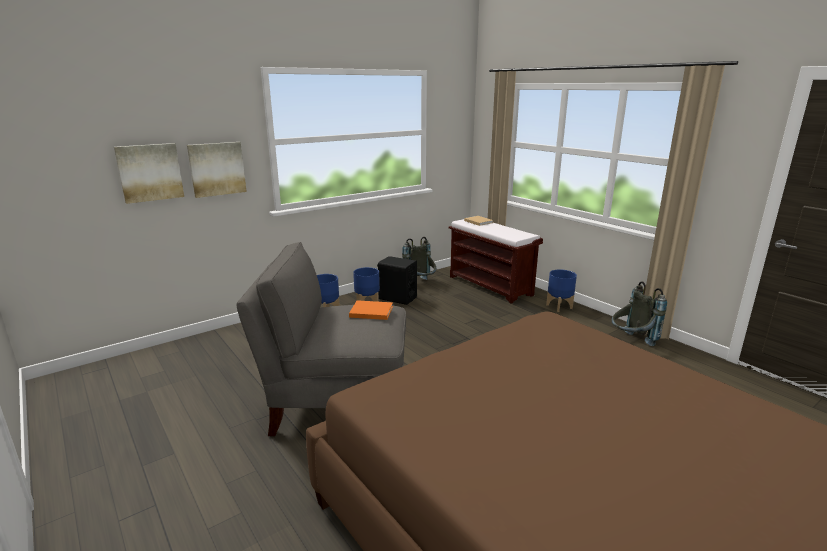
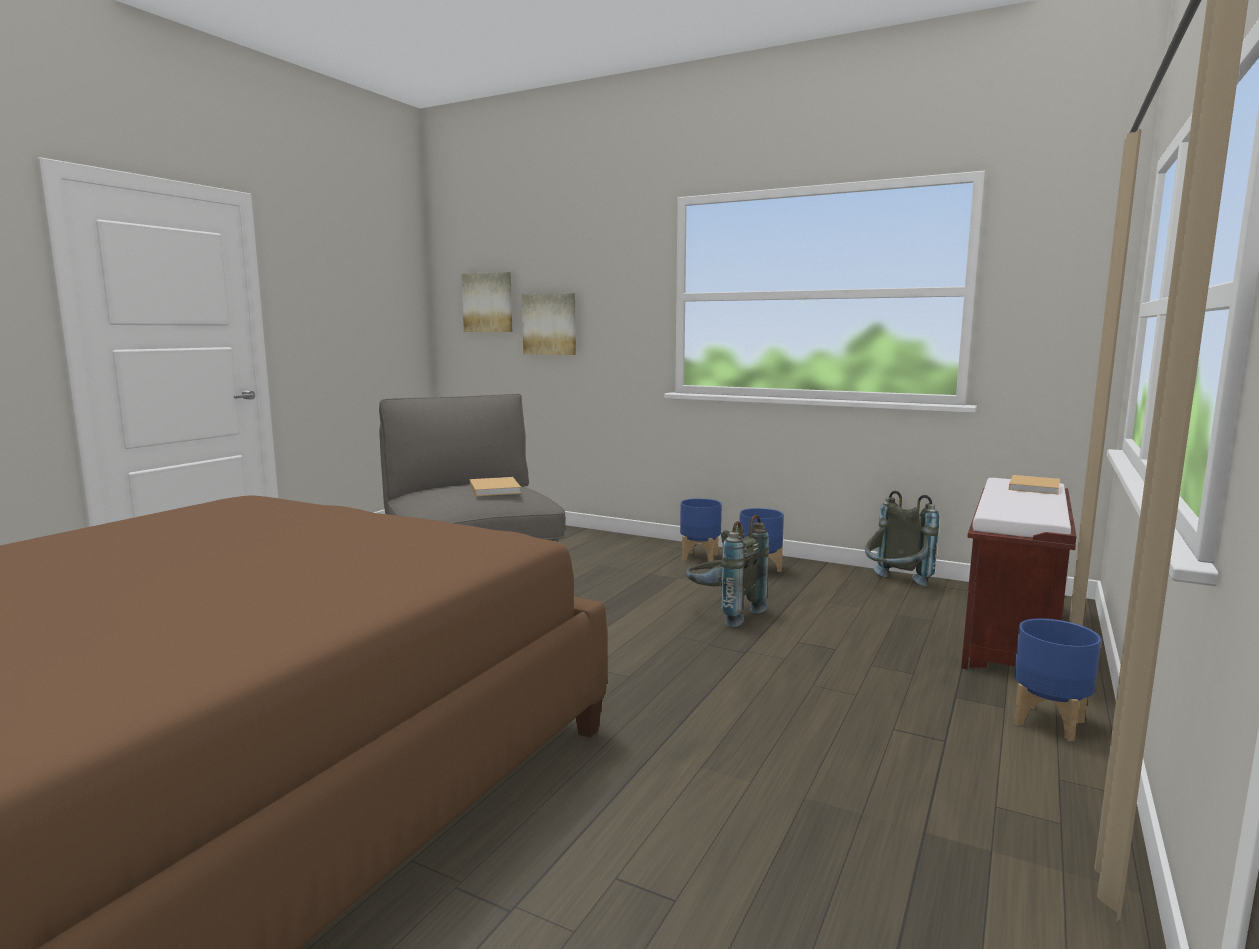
camera: 65 degrees right, 10 degrees down
picture [187,142,247,198] -> picture moved to [462,272,512,332]
orange book [349,300,393,320] -> beige book [470,477,521,496]
black speaker [377,256,417,305] -> none
grey backpack [612,281,667,346] -> grey backpack moved to [686,515,769,627]

